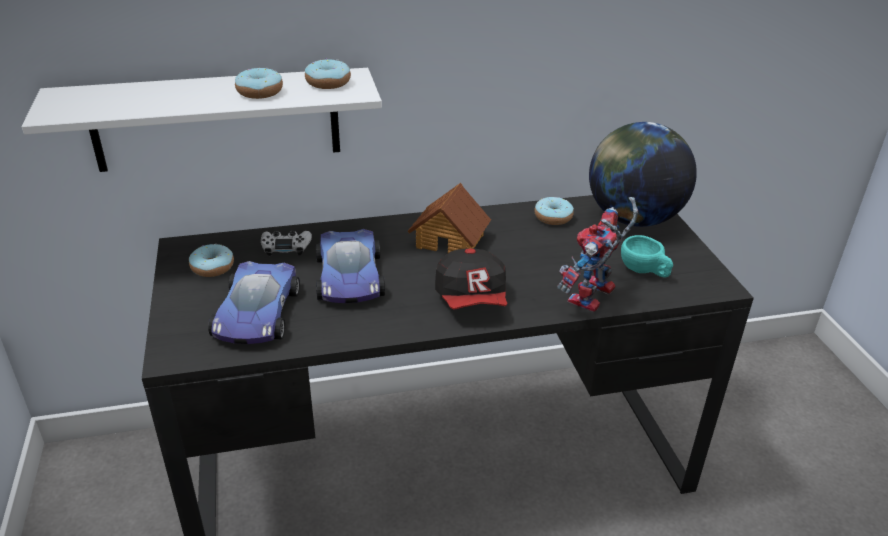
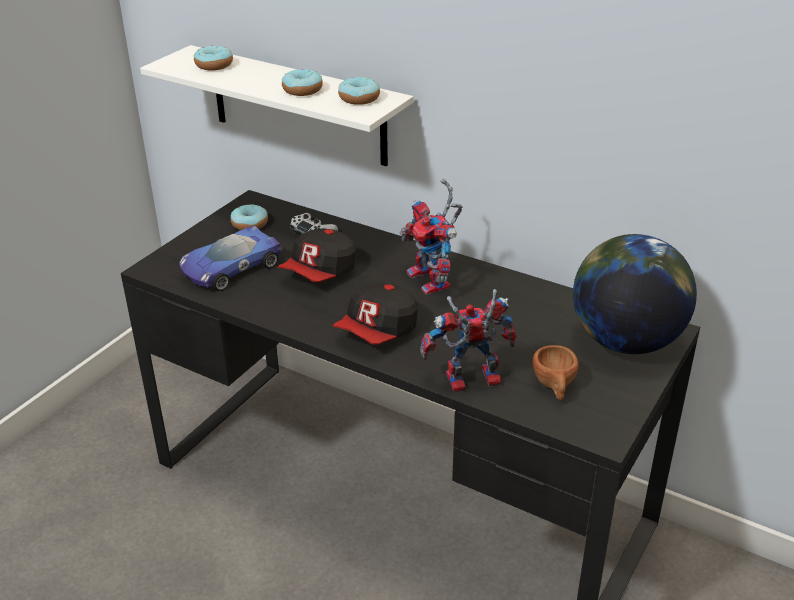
camera: 45 degrees right, 0 degrees up
toy car [316,229,385,303] -> cap [278,228,356,282]
toy house [408,183,491,253] -> toy robot [400,179,462,295]
donut [534,197,574,225] -> donut moved to [194,45,233,70]
turquoise cup [621,235,673,277] -> brown cup [533,345,579,400]

